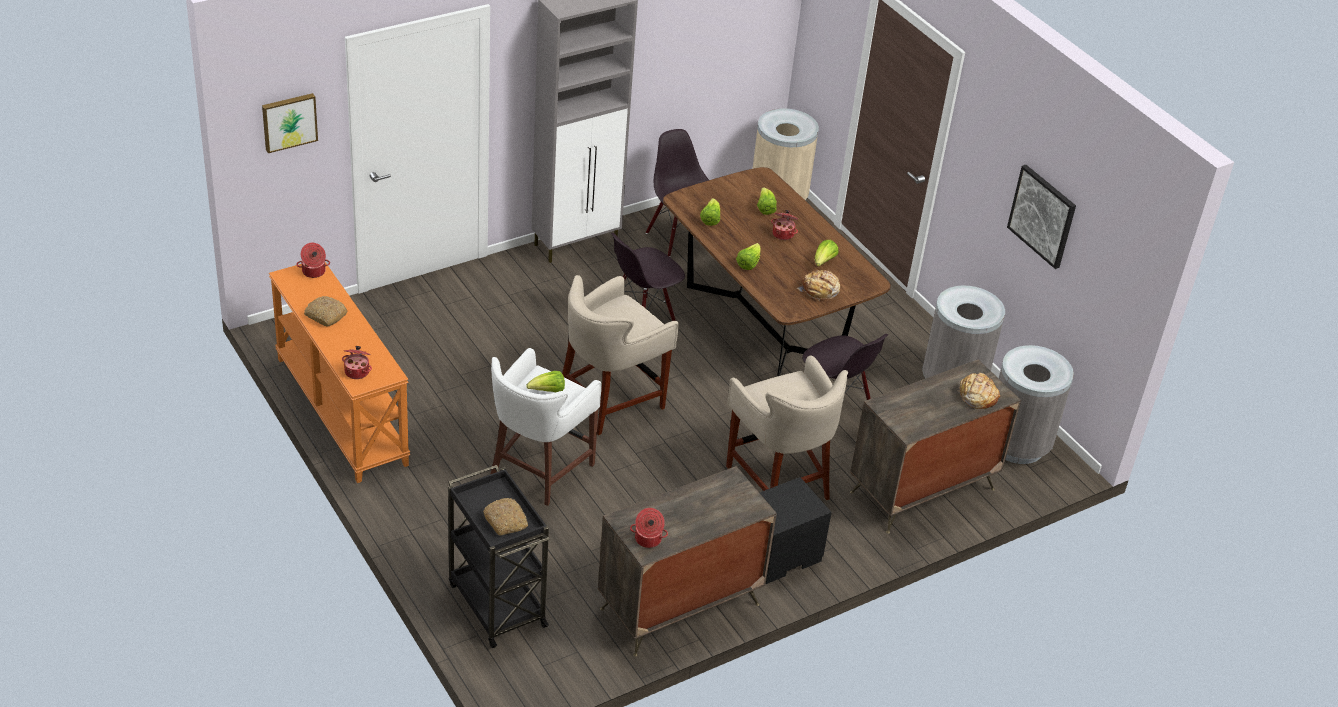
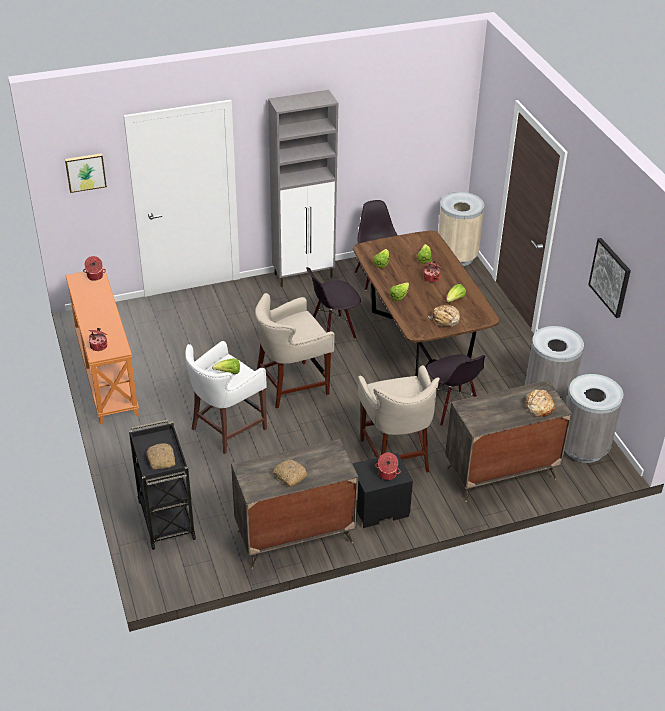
camera: 15 degrees right, 0 degrees up
bread [304,296,348,326] -> bread moved to [273,460,308,487]
cooking pot [630,508,668,548] -> cooking pot moved to [375,453,401,480]

